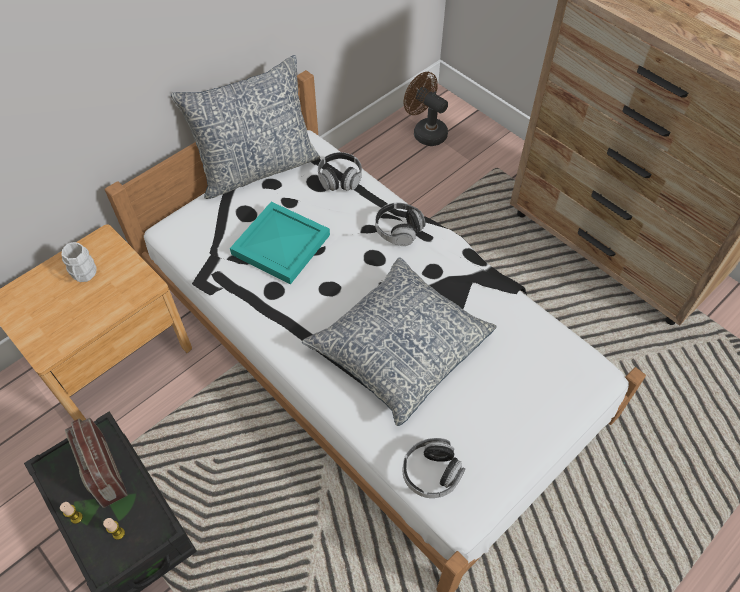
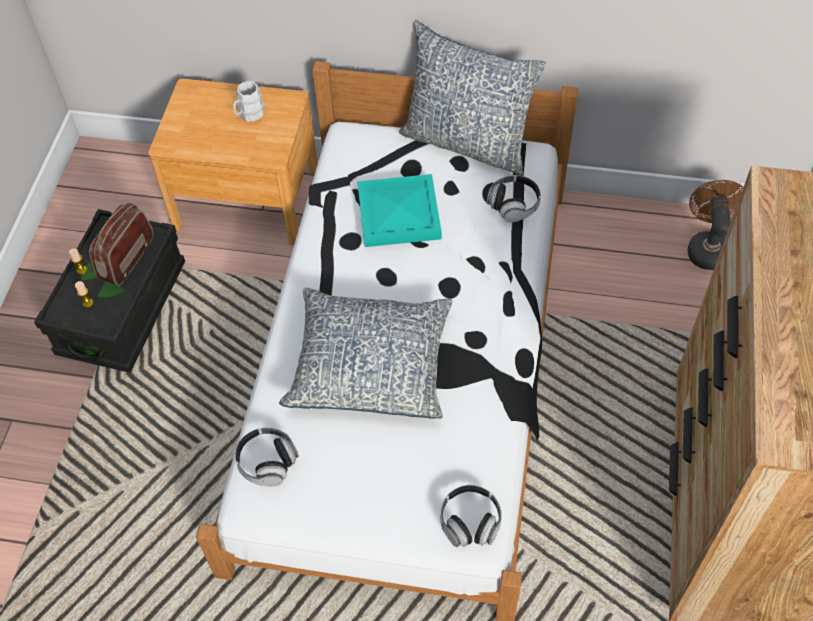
camera: 55 degrees right, 0 degrees up
headphones [375,203,426,246] -> headphones moved to [440,485,502,547]

